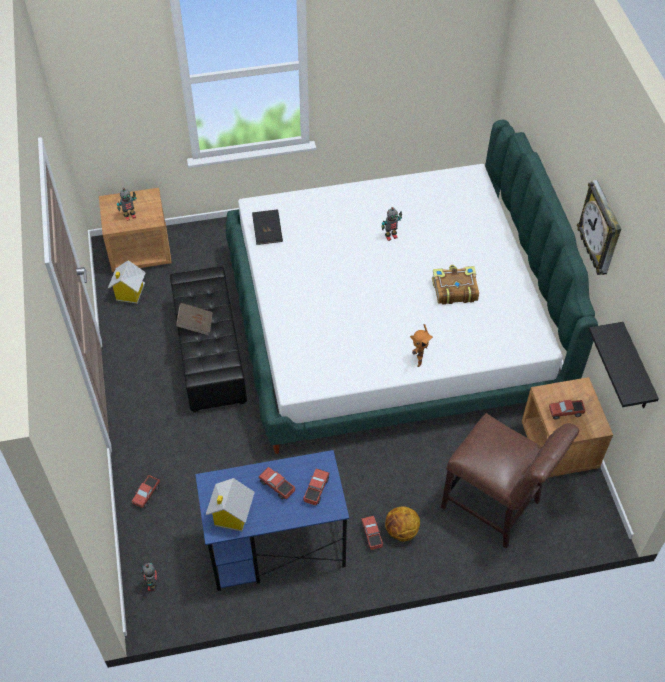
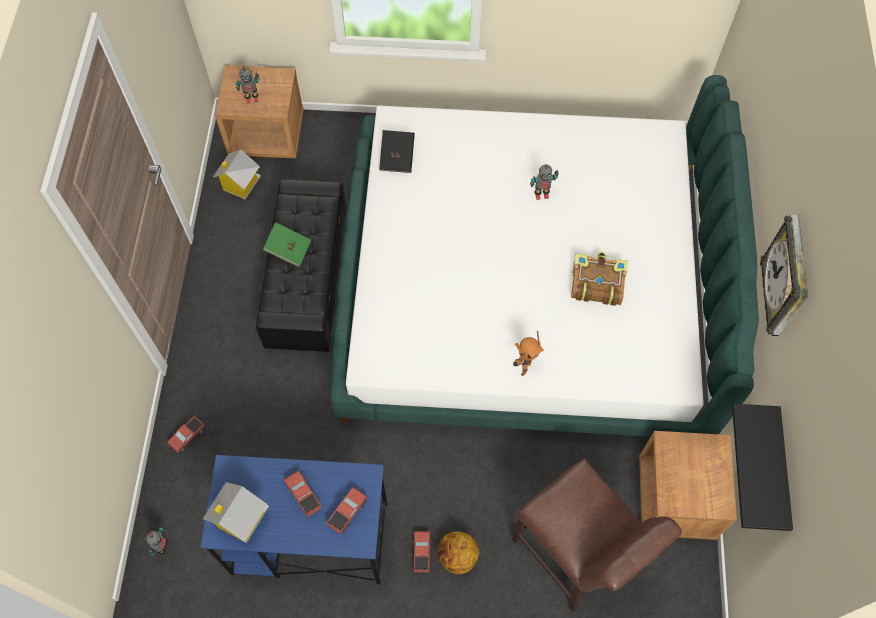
camera: 15 degrees right, 10 degrees up
brown book [176,303,213,335] -> green book [263,222,311,267]
toy truck [549,400,586,420] -> none

